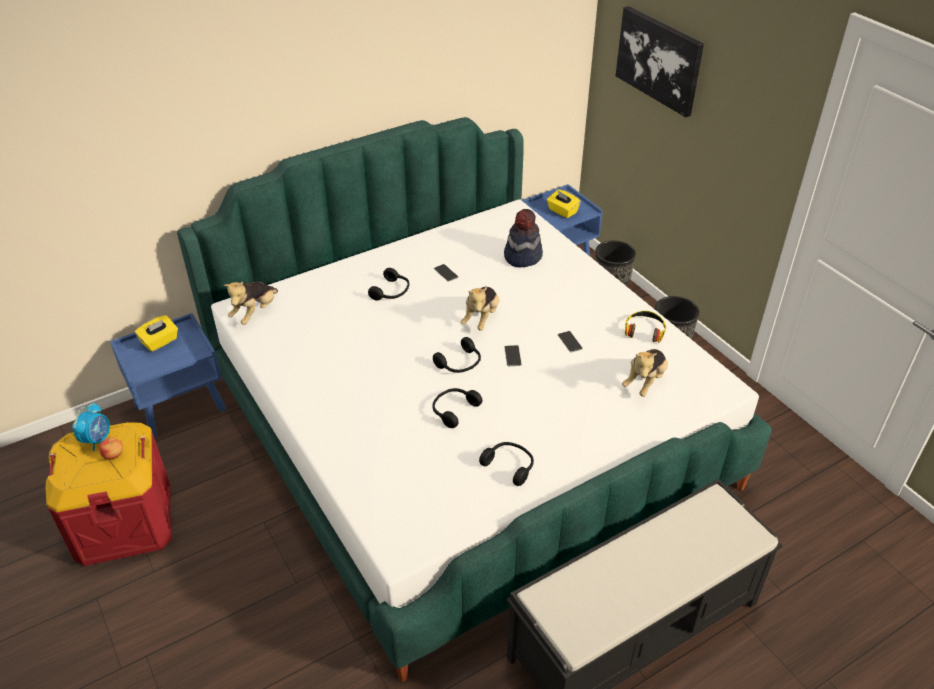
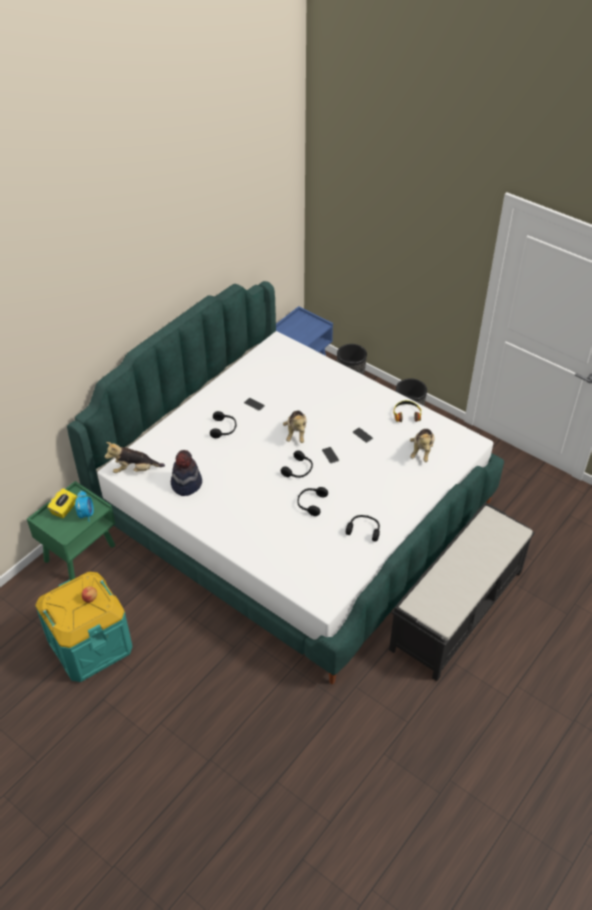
camera: 20 degrees left, 5 degrees up
red storage box [45,422,172,566] -> turquoise storage box [35,571,133,682]
alarm clock [72,402,110,451] -> alarm clock moved to [75,490,94,521]
blue nightstand [110,313,226,438] -> green nightstand [27,481,115,581]
plush toy [224,282,278,325] -> plush toy turned 75 degrees clockwise [105,442,165,473]
hat [504,209,543,267] -> hat moved to [171,450,202,496]
yellow tissue box [547,189,581,218] -> none
picture [616,6,704,117] -> none

